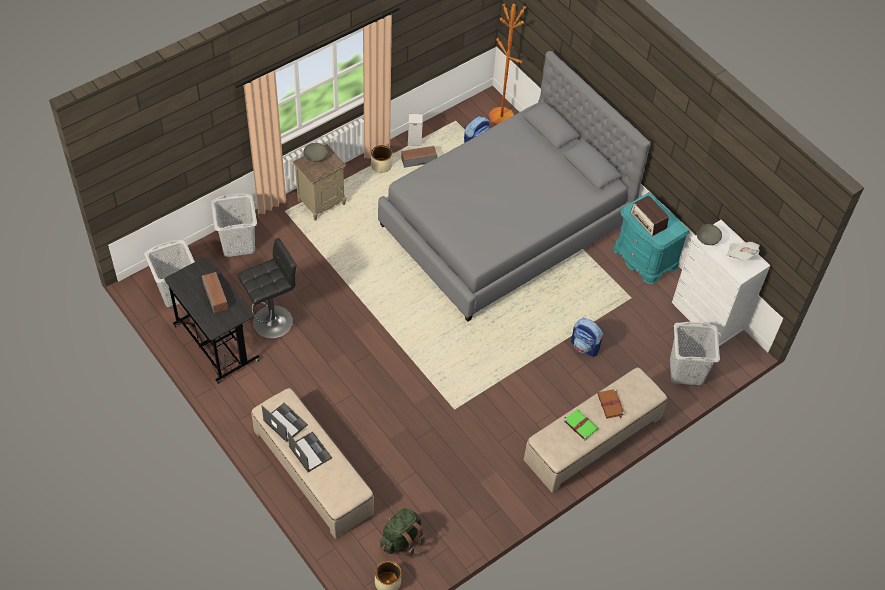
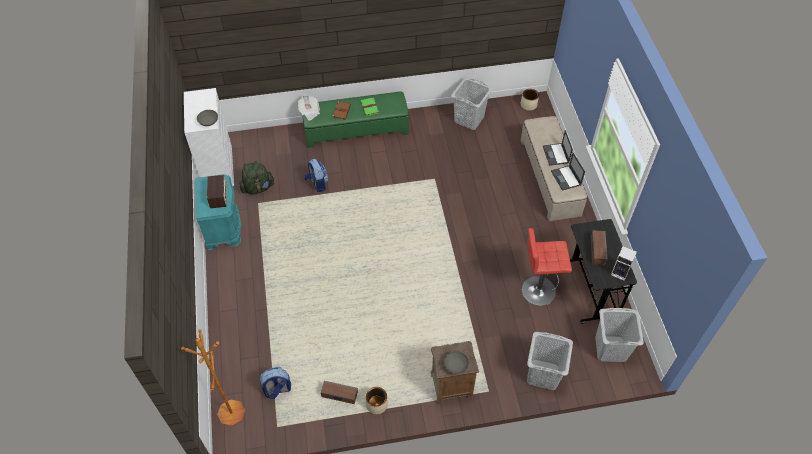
camera: 150 degrees left, 0 degrees up
black stool [237,238,296,338] -> red stool [522,228,572,306]
grey bed [378,51,651,322] -> none
green backpack [380,508,425,557] -> green backpack moved to [239,160,274,195]
speaker [408,114,423,147] -> speaker moved to [611,246,637,281]
beige bench [524,367,667,493] -> green bench [302,91,409,148]
grey laundry basket [670,322,720,385] -> grey laundry basket moved to [451,77,492,130]
newspaper [726,242,760,260] -> newspaper moved to [298,95,320,121]

